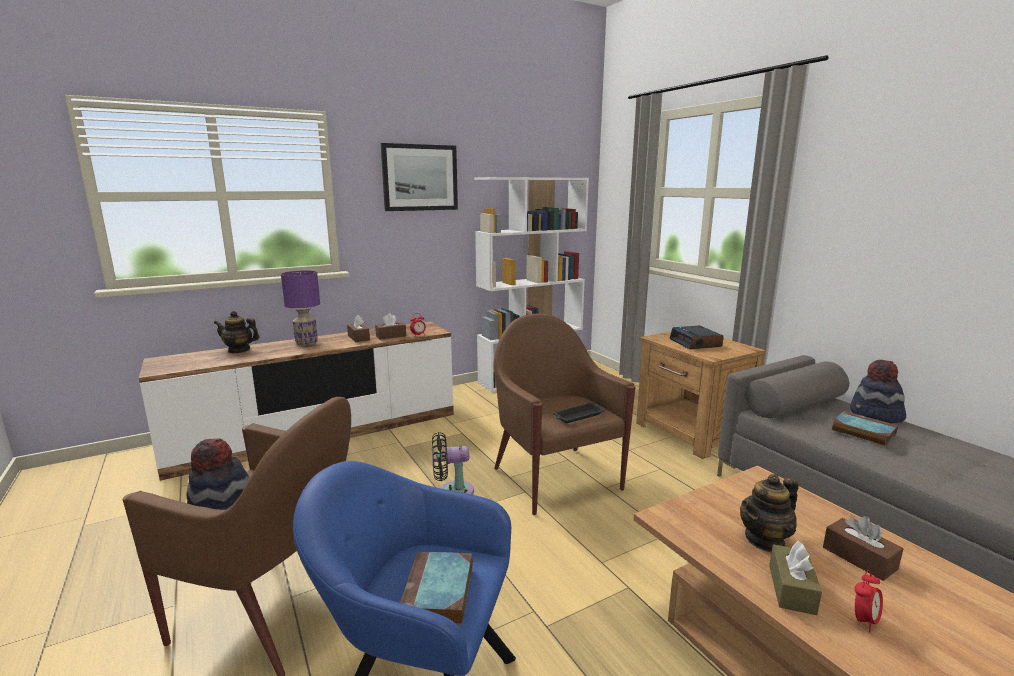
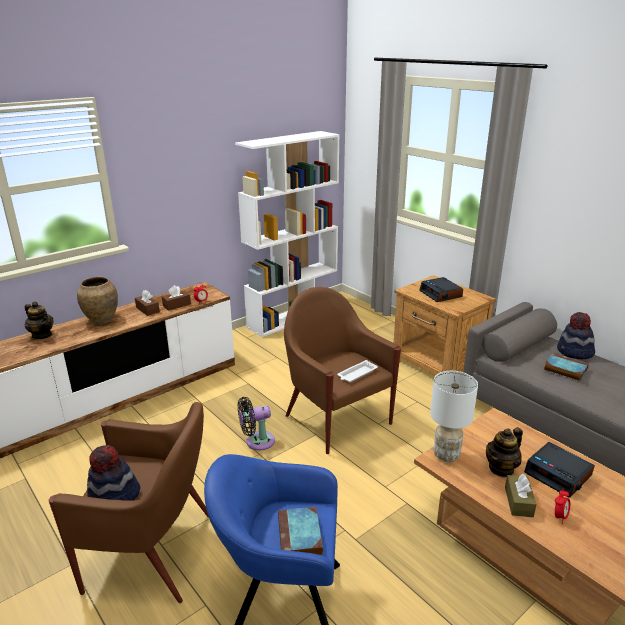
camera: 10 degrees left, 10 degrees up
teapot [214,311,259,353] -> teapot turned 135 degrees counterclockwise [25,302,54,339]
purple table lamp [281,270,320,346] -> brown vase [77,277,118,325]
picture [381,143,458,211] -> none
black tray [553,402,606,423] -> white tray [337,360,378,382]
brown tissue box [823,516,903,581] -> alarm clock [524,442,595,498]
none -> white table lamp [430,371,478,462]

